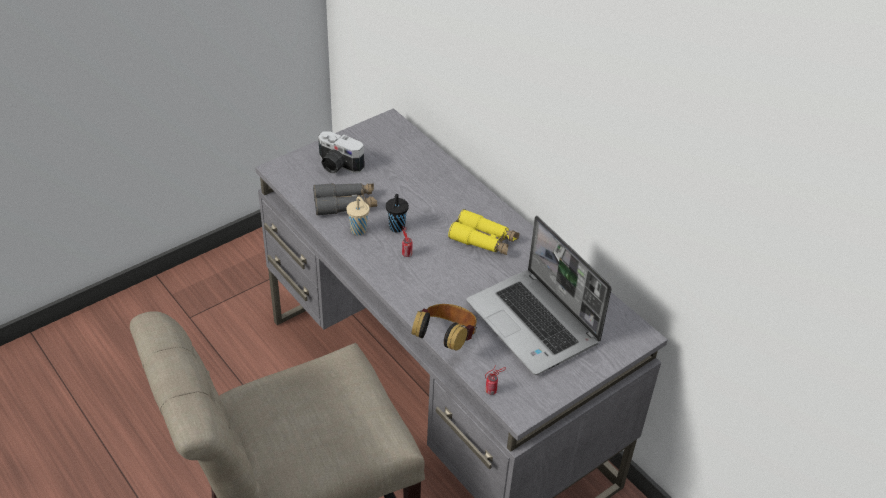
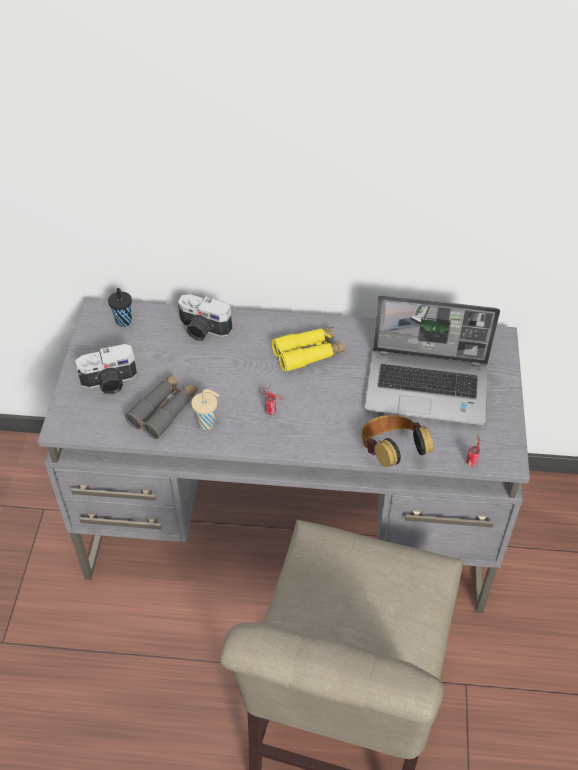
camera: 45 degrees left, 5 degrees up
black cup [386,194,409,233] -> black cup moved to [108,288,132,327]
none -> camera [178,294,232,341]

